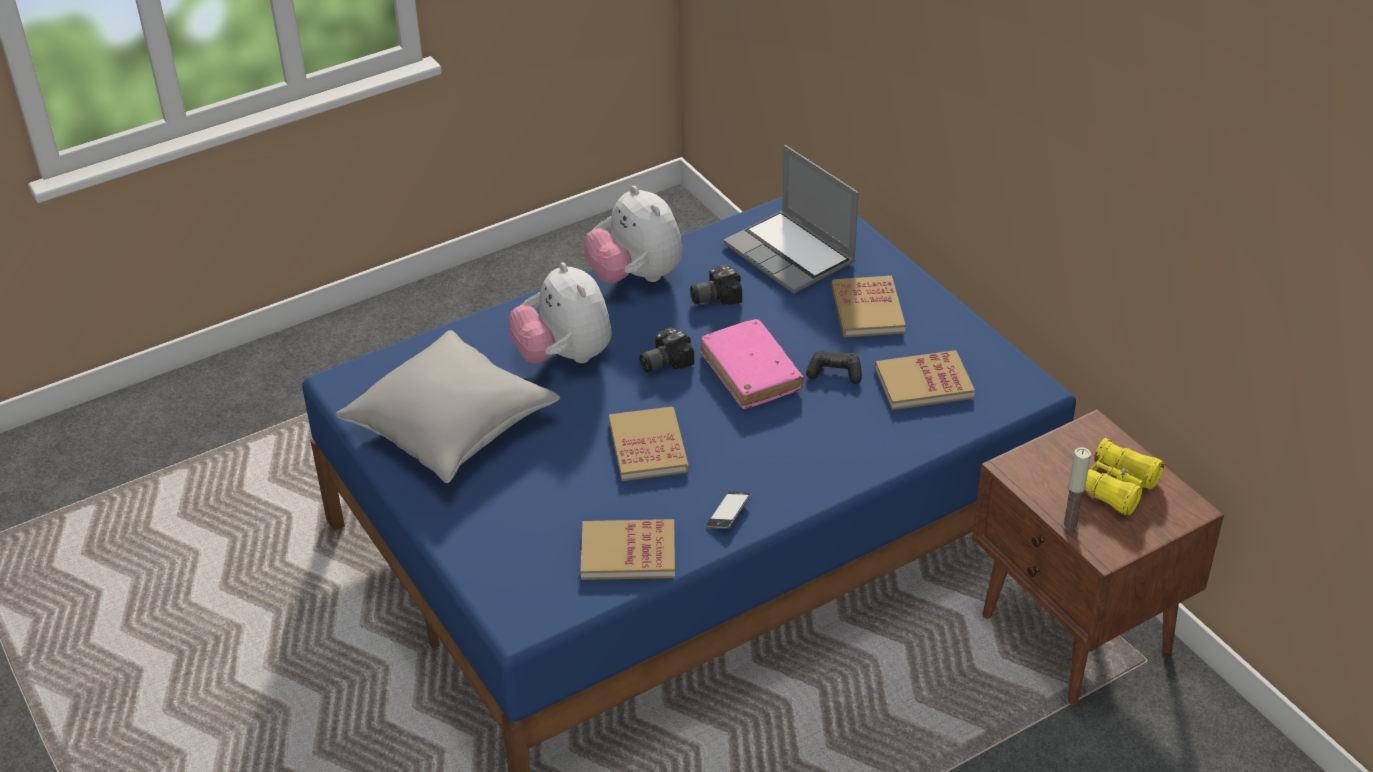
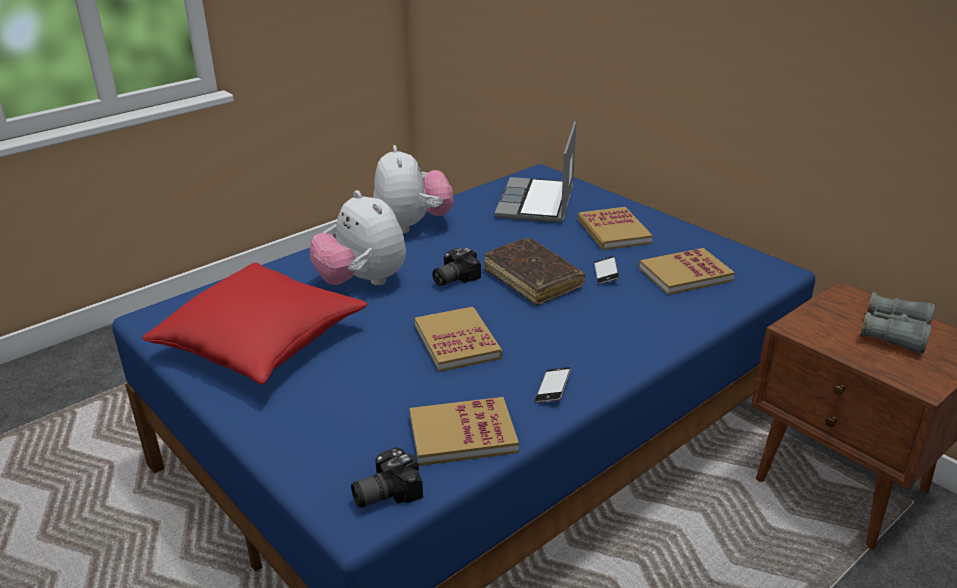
camera: 10 degrees left, 10 degrees down
grey pillow [336,330,560,483] -> red pillow [142,263,368,385]
plush toy [584,186,683,283] -> plush toy turned 150 degrees counterclockwise [373,145,453,234]
camera [690,264,742,305] -> camera moved to [351,447,423,508]
pink book [701,319,804,409] -> brown book [484,238,585,305]
laptop [723,145,859,294] -> laptop turned 60 degrees clockwise [494,121,576,223]
black game controller [806,349,862,384] -> phone [594,256,620,285]
candle [1062,447,1091,532] -> none
yellow binoculars [1086,438,1164,516] -> grey binoculars [860,292,935,354]

